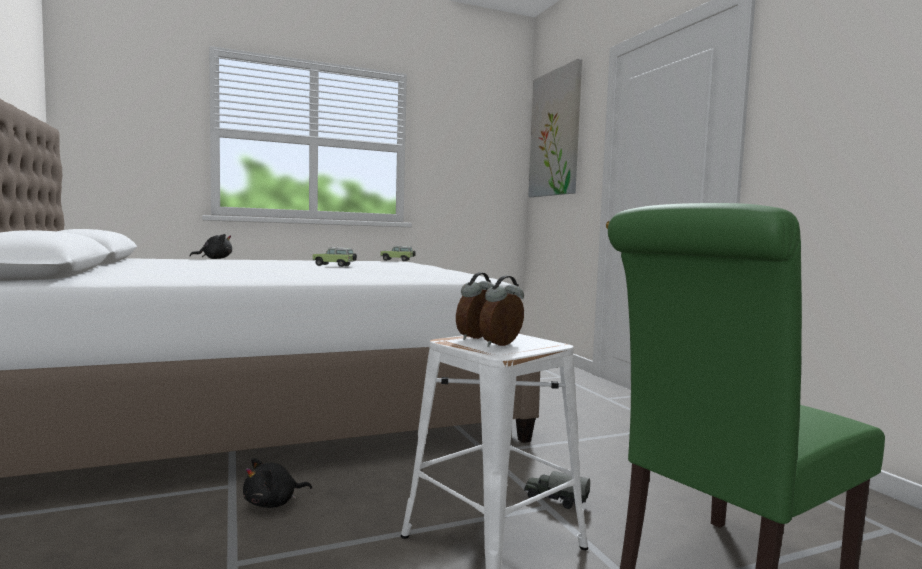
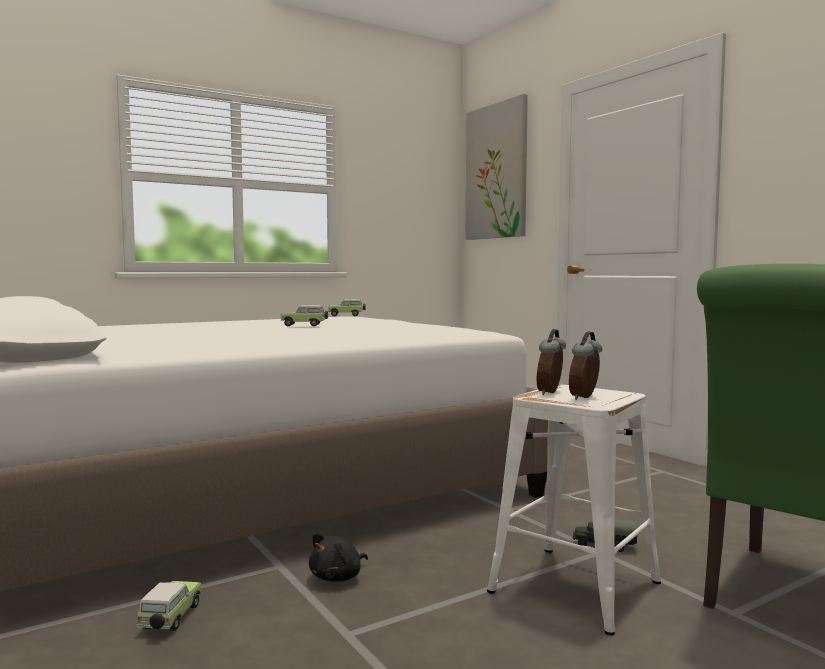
camera: 10 degrees left, 0 degrees up
black plush toy [190,234,232,259] -> none
none -> toy car [136,581,201,631]

